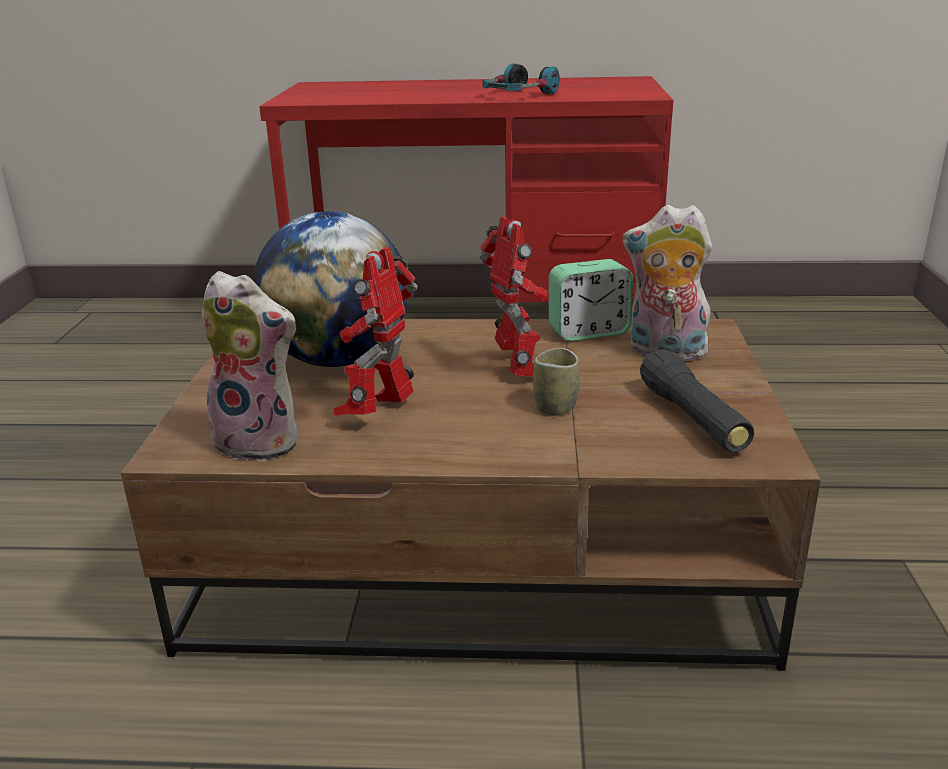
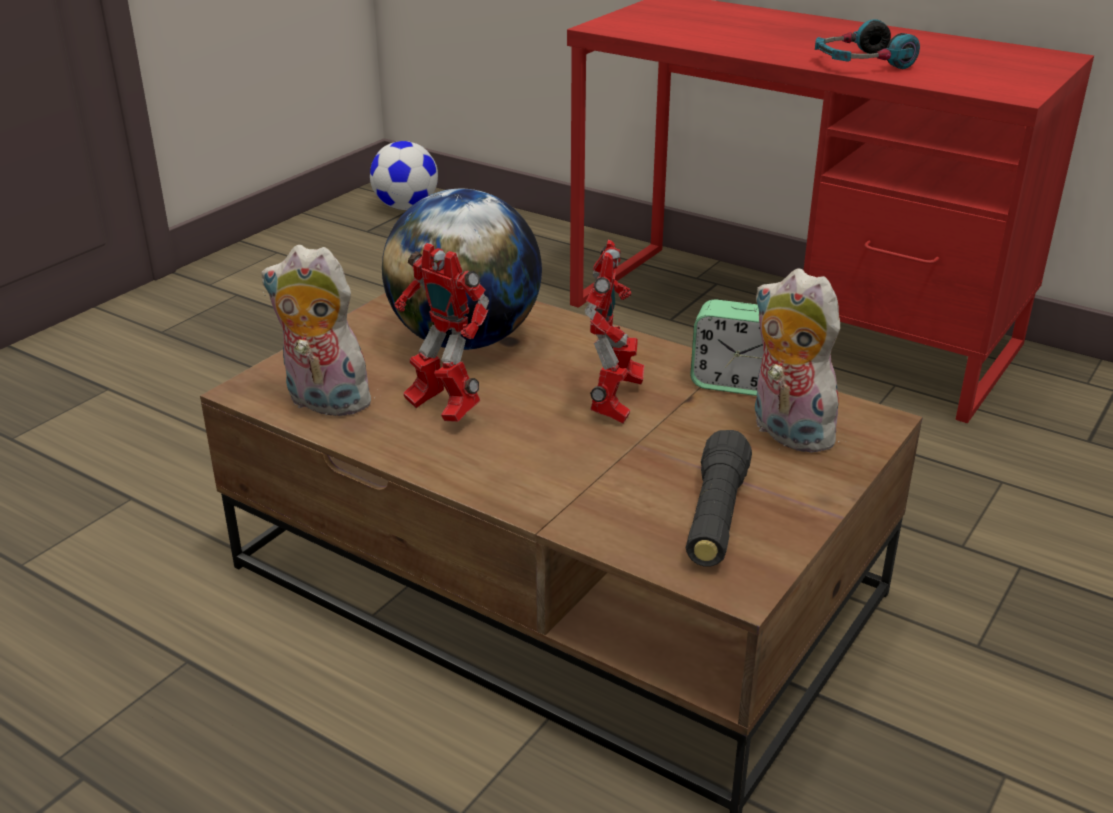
camera: 30 degrees right, 5 degrees up
plush toy [202,271,298,462] -> plush toy turned 150 degrees clockwise [261,245,381,416]
toy robot [333,247,418,416] -> toy robot turned 105 degrees counterclockwise [394,243,489,422]
cup [533,348,580,416] -> none
none -> football [370,141,438,210]

